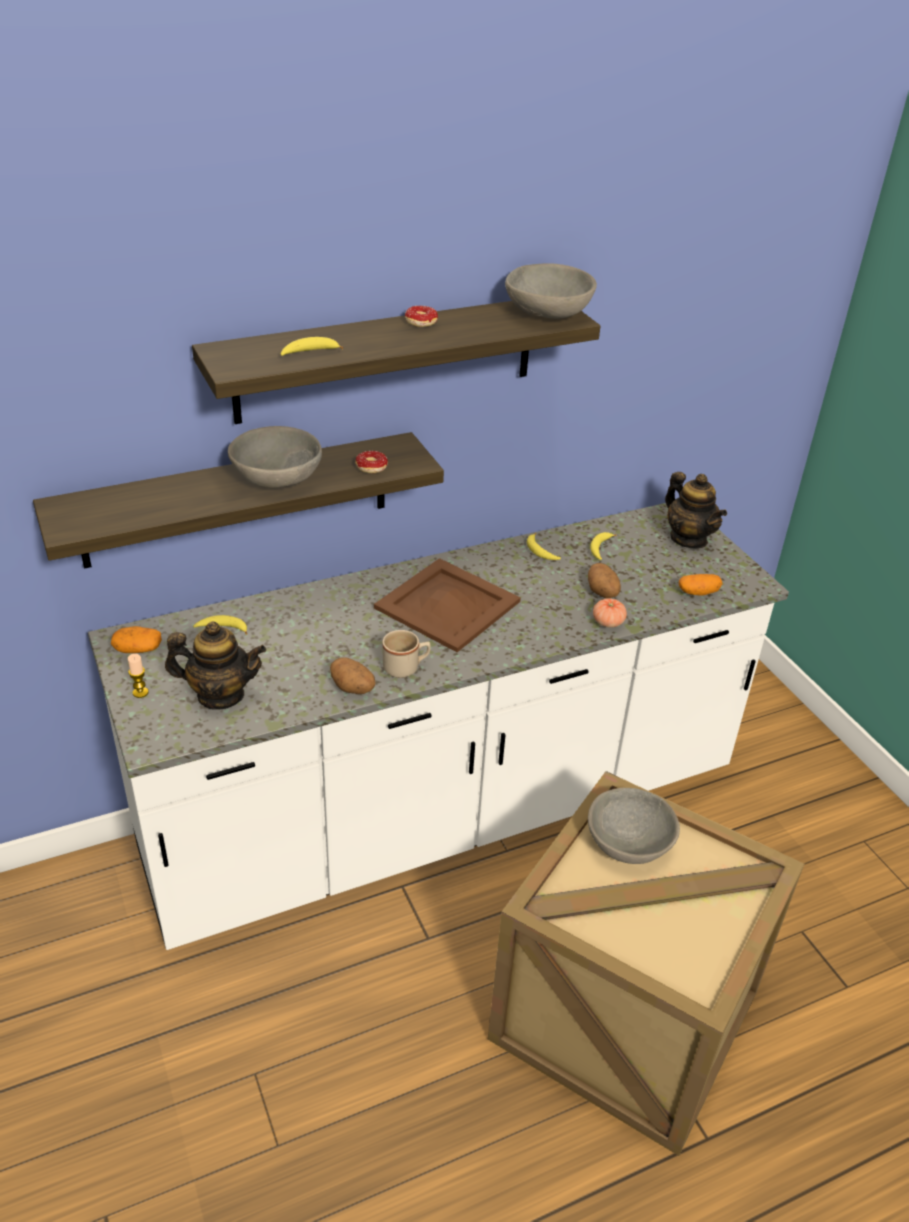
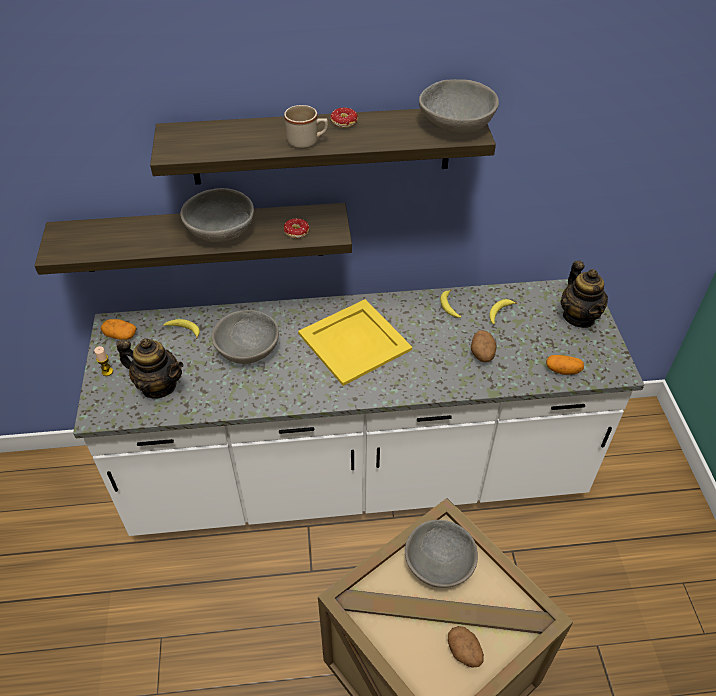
camera: 20 degrees right, 10 degrees up
banana [281,337,343,356] -> none
potato [330,657,376,694] -> potato moved to [448,626,484,668]
brown tray [374,558,521,652] -> yellow tray [298,299,412,386]
beige mug [382,630,431,678] -> beige mug moved to [284,105,328,149]
tomato [593,598,627,628] -> none
none -> grey bowl [212,310,279,364]

